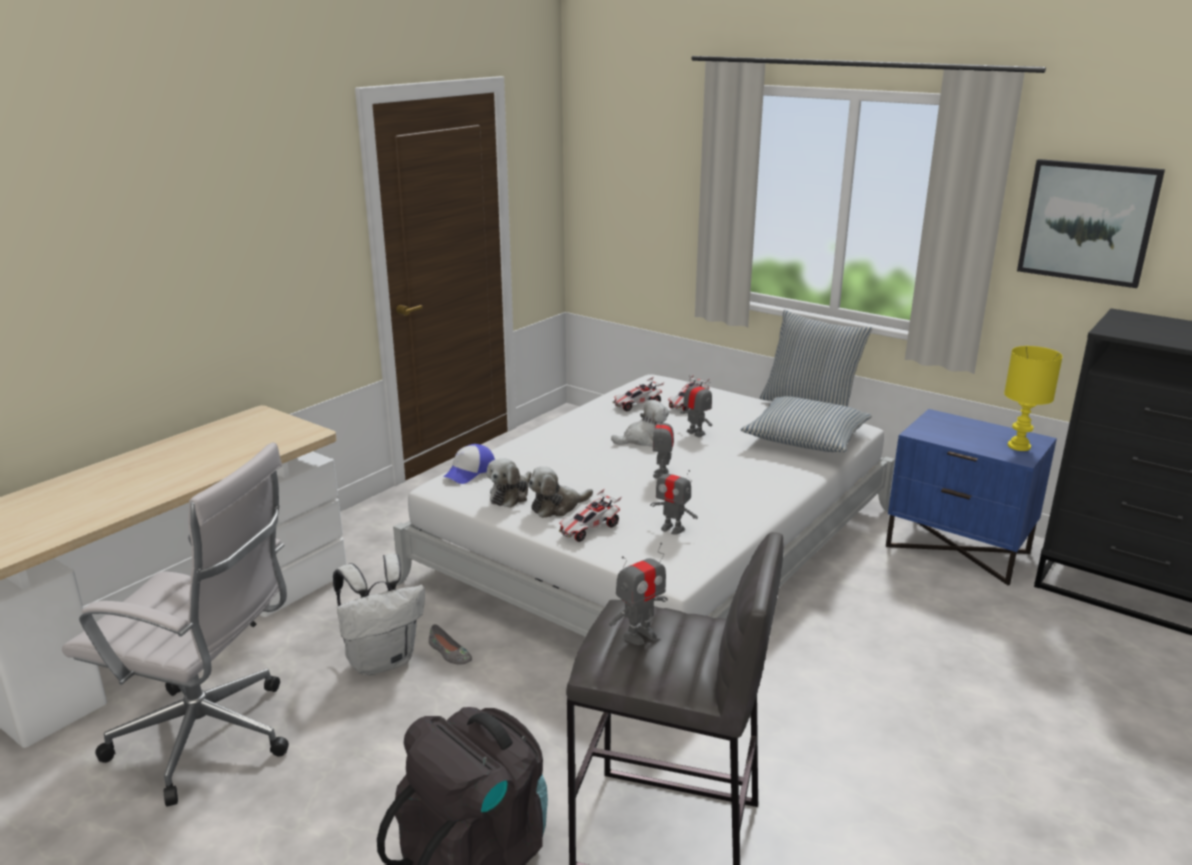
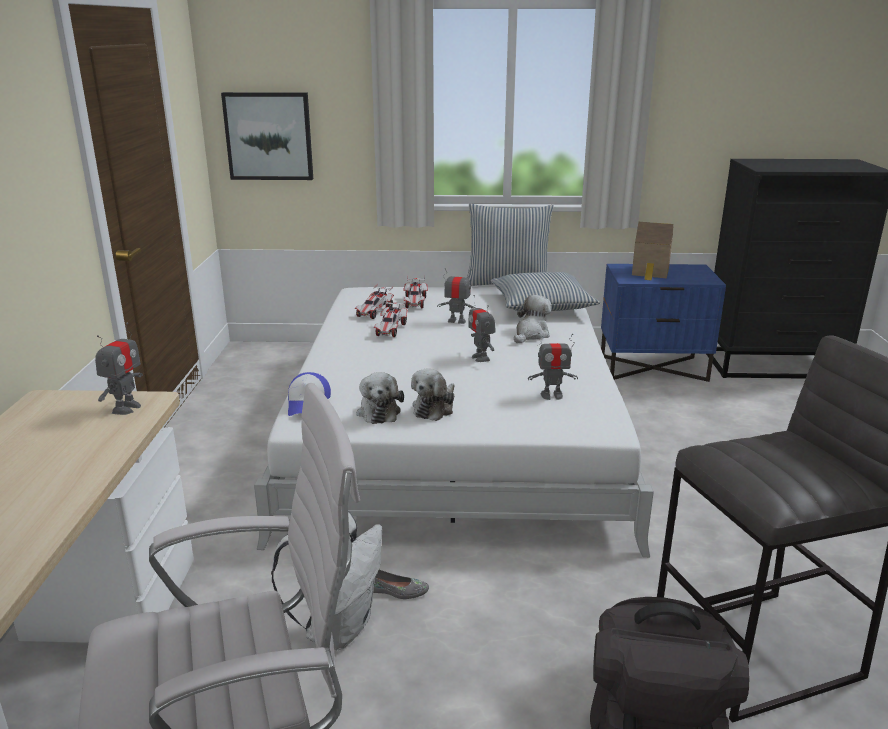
camera: 35 degrees left, 0 degrees up
toy car [559,489,621,542] -> toy car moved to [374,299,408,337]
toy robot [609,543,668,645] -> toy robot moved to [95,322,143,415]
plush toy [611,400,669,447] -> plush toy moved to [514,295,552,343]
yellow table lamp [1004,346,1063,451] -> none
picture [1017,159,1165,288] -> picture moved to [221,92,313,180]
none -> toy house [632,222,674,281]

